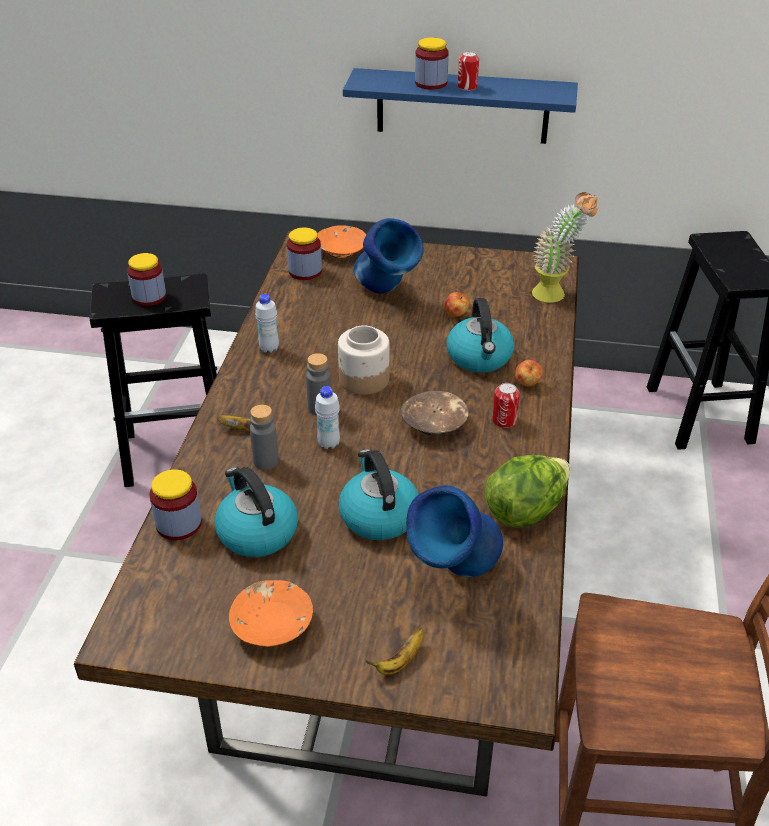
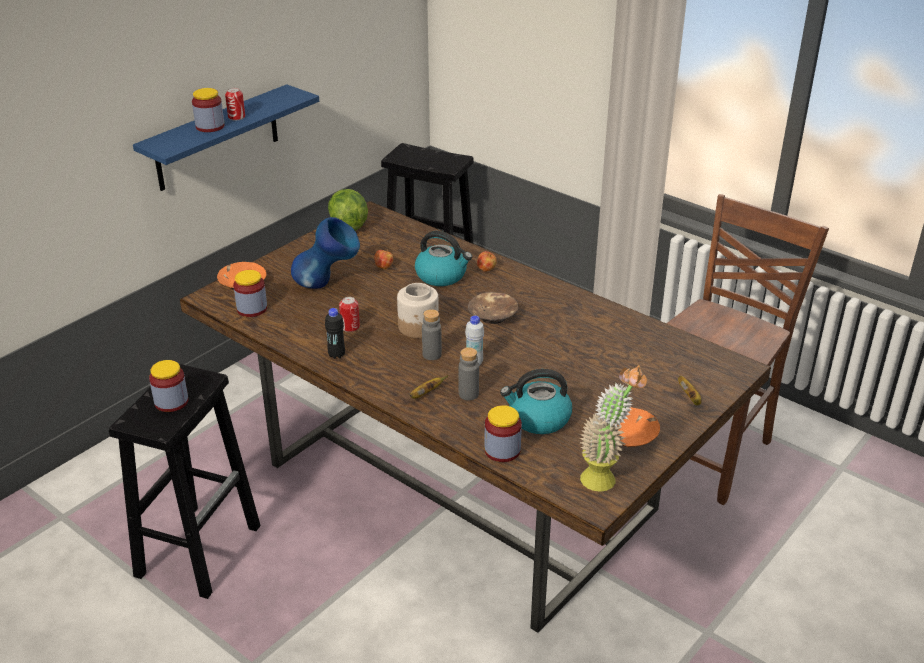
camera: 60 degrees left, 5 degrees down
white bottle [255,294,279,353] -> black bottle [325,308,345,359]
kettle [339,449,419,540] -> none
blue vase [406,485,503,577] -> none
lettuce [484,455,570,528] -> lettuce moved to [328,189,368,231]
can [492,383,520,428] -> can moved to [339,297,360,332]
potted plant [532,192,599,303] -> potted plant moved to [580,365,647,492]

